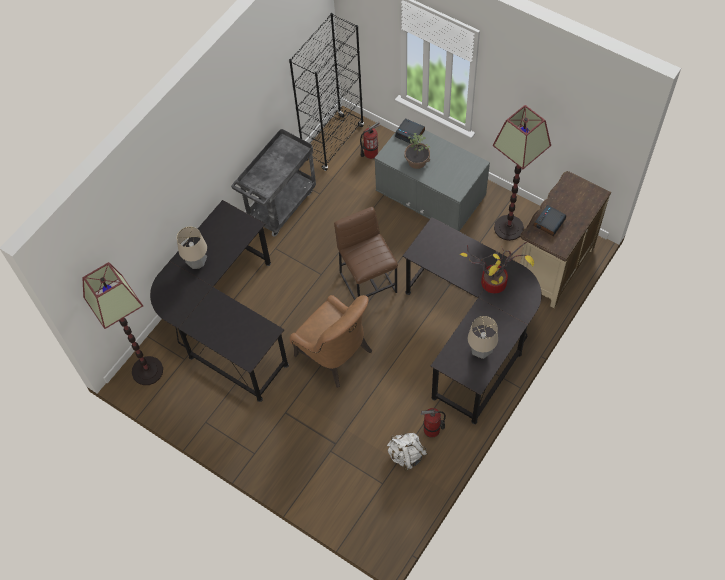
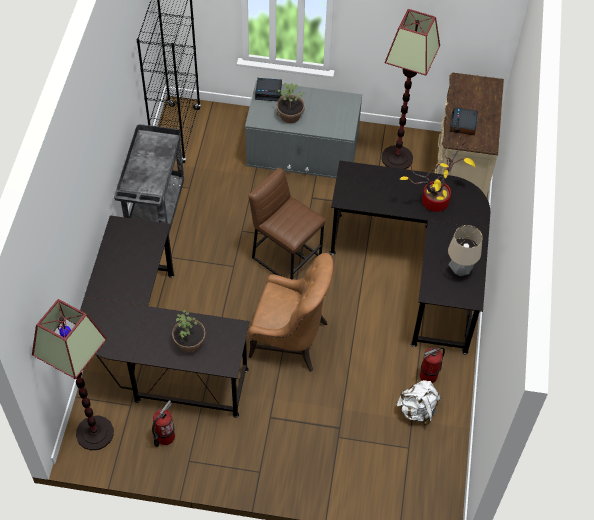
camera: 30 degrees left, 5 degrees down
table lamp [177,227,207,269] -> none
fire extinguisher [360,122,380,159] -> fire extinguisher moved to [152,400,175,447]
none -> potted plant [172,310,206,353]

